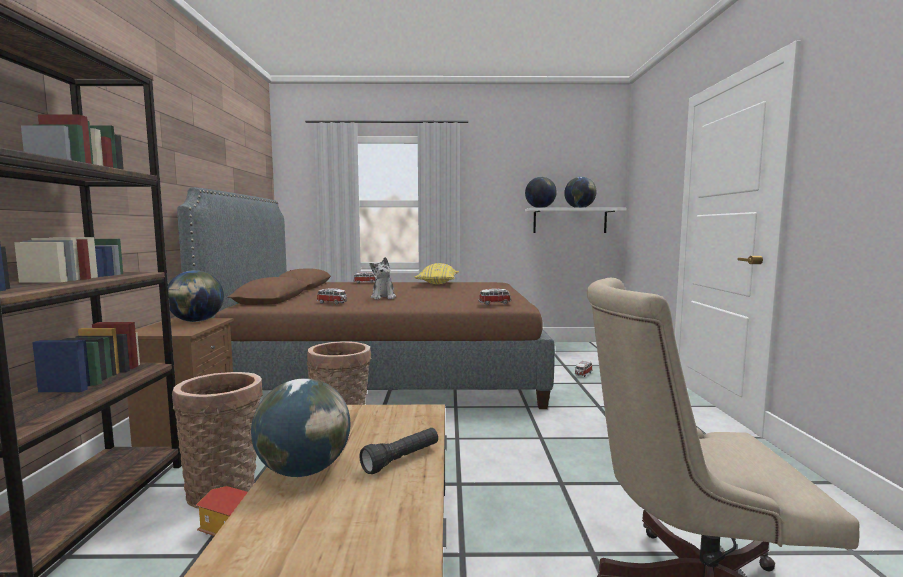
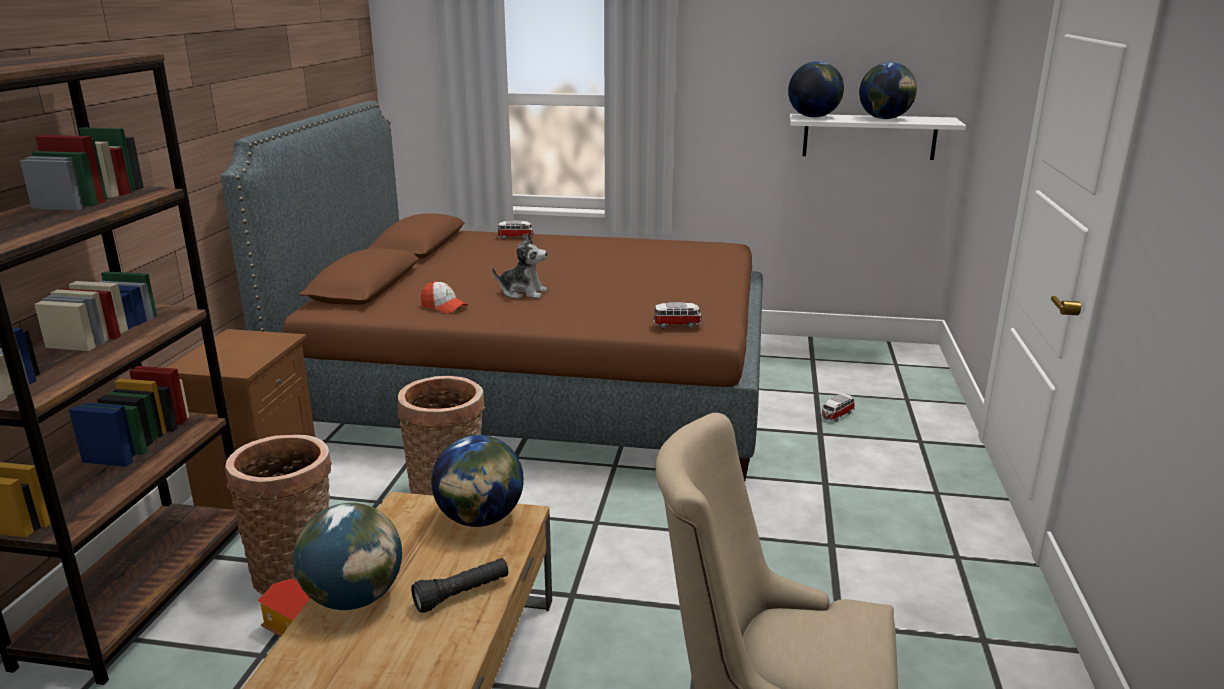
camera: 10 degrees right, 15 degrees up
globe [168,270,224,322] -> globe moved to [431,435,524,527]
toy car [317,288,347,305] -> cap [421,281,468,314]
plush toy [370,257,396,300] -> plush toy turned 75 degrees counterclockwise [492,233,548,299]
yellow pillow [415,263,459,284] -> none

